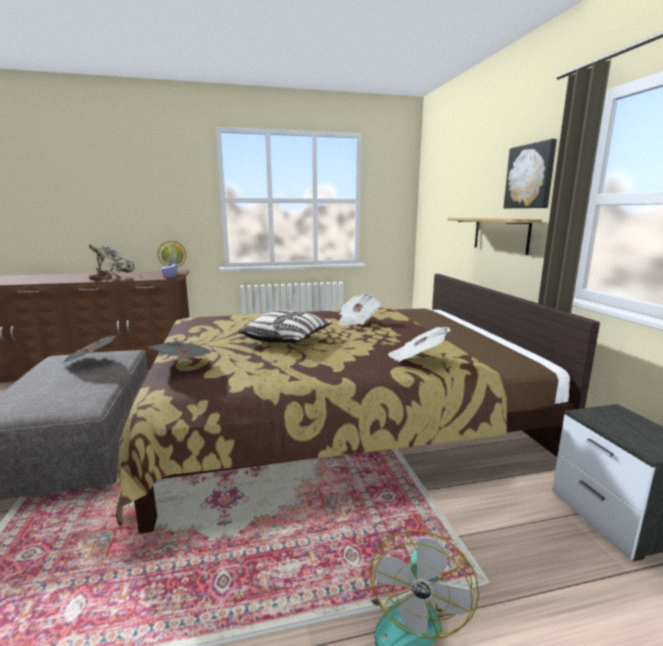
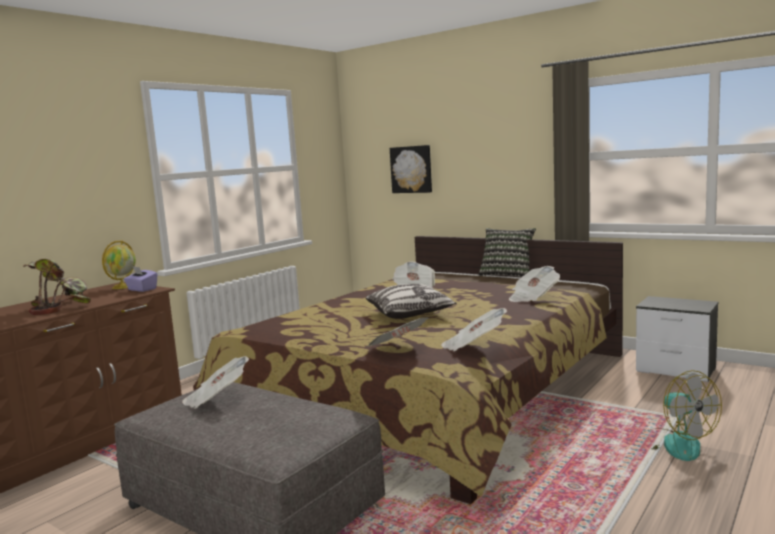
camera: 40 degrees left, 5 degrees down
shelf [447,218,542,255] -> none
picture [503,139,557,208] -> picture moved to [390,145,432,193]
none -> newspaper [441,308,507,351]
none -> pillow [478,228,536,277]

